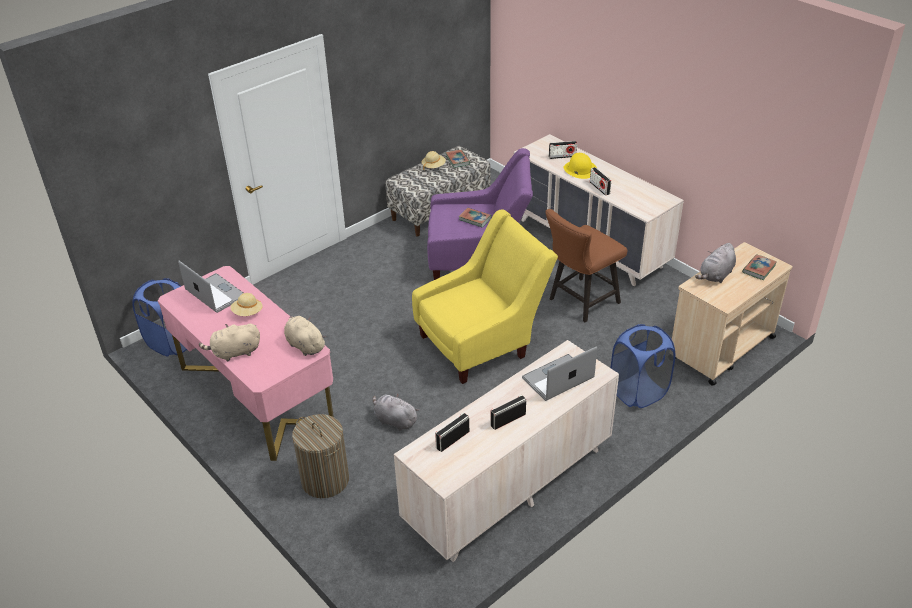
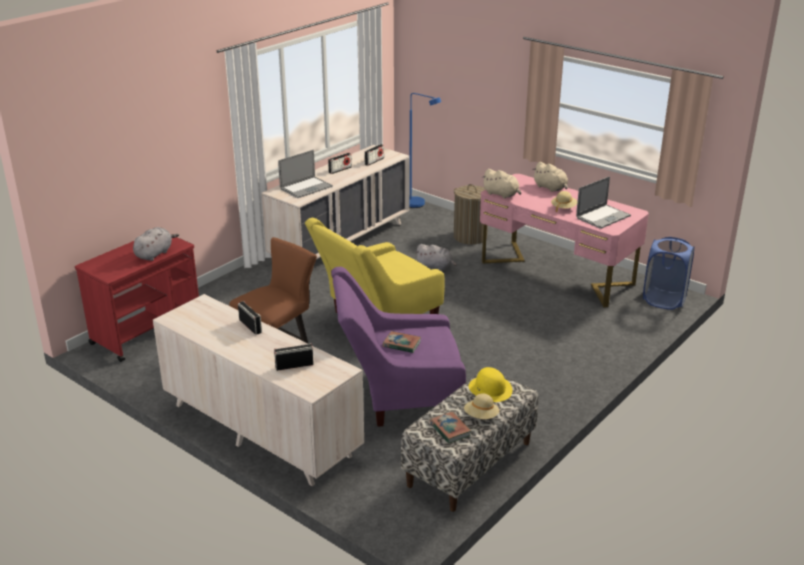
camera: 170 degrees right, 10 degrees down
laptop [178,261,243,313] -> laptop turned 75 degrees counterclockwise [576,176,631,229]
beige plush toy [199,324,260,362] -> beige plush toy turned 75 degrees clockwise [533,162,568,192]
yellow hat [564,153,597,179] -> yellow hat moved to [469,367,512,402]
blue laundry basket [611,324,675,408] -> none
beige cart [672,242,793,386] -> red cart [75,237,199,362]
book [742,254,777,280] -> none
none -> blue floor lamp [409,93,441,208]

